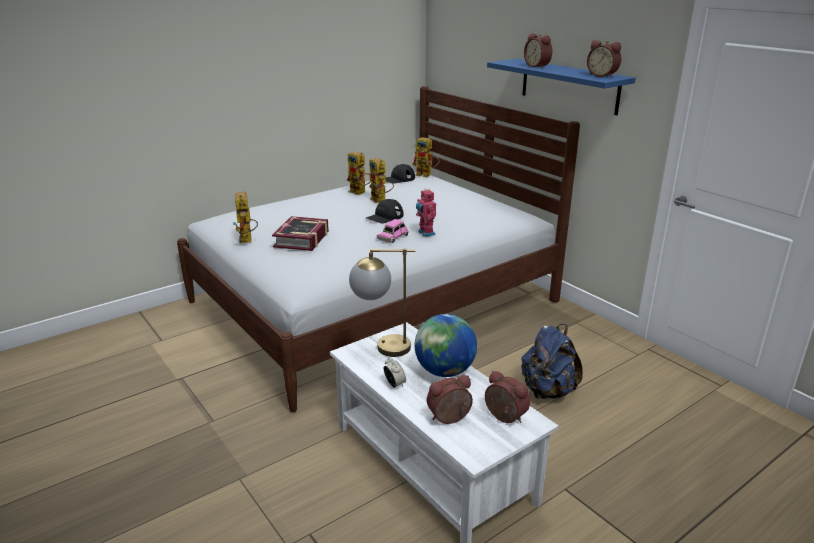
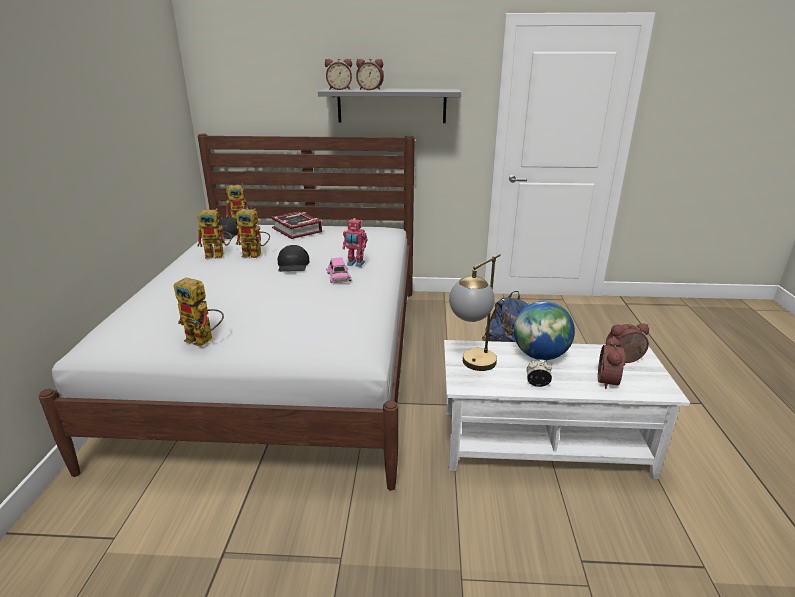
camera: 50 degrees left, 0 degrees up
book [272,216,329,251] -> book moved to [271,211,322,239]
blue shelf [487,59,636,115] -> grey shelf [318,88,461,123]
alarm clock [587,40,621,78] -> alarm clock moved to [325,59,352,90]

